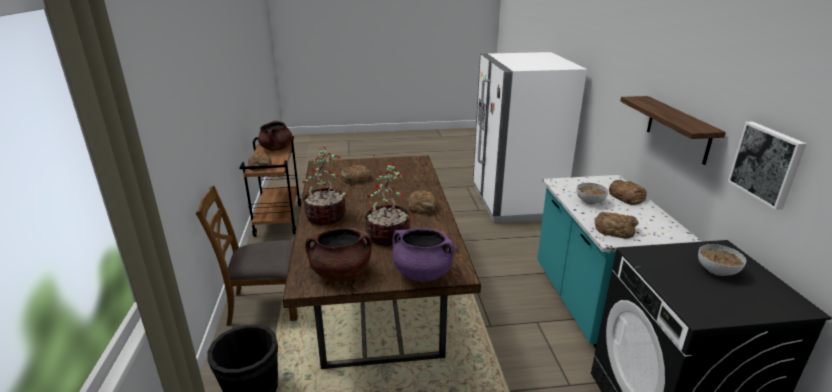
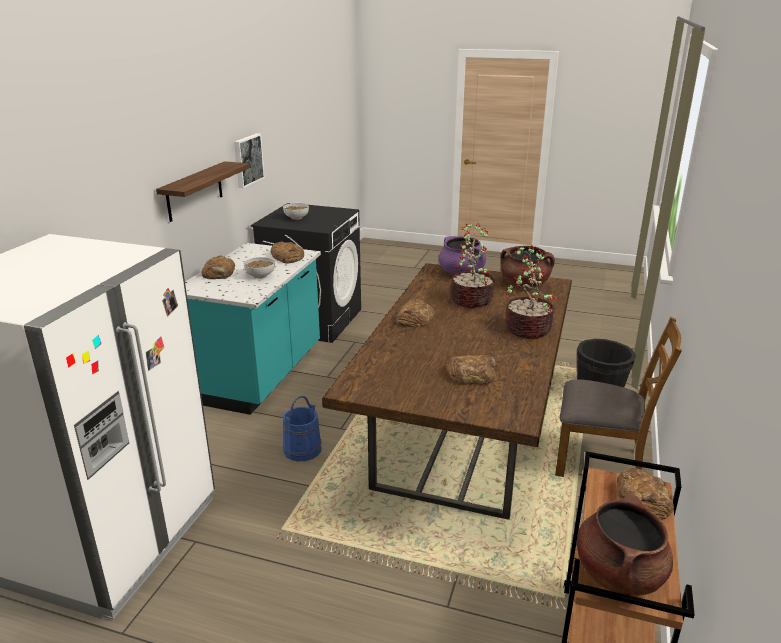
camera: 155 degrees left, 0 degrees up
none -> blue bucket [283,396,321,461]

